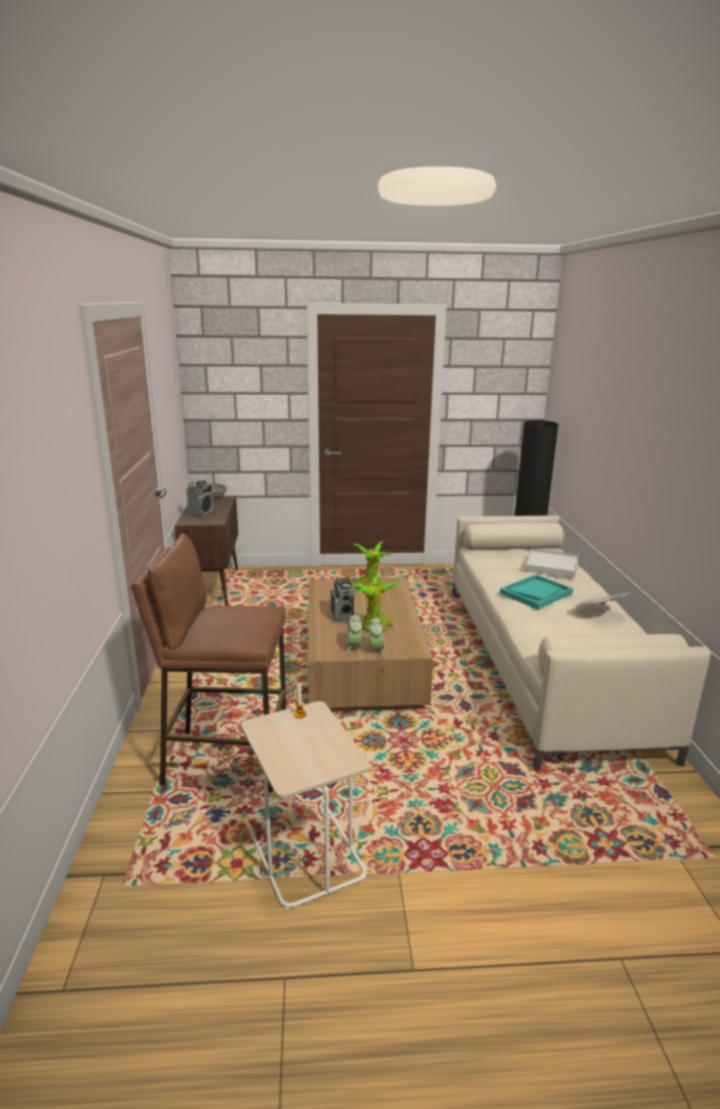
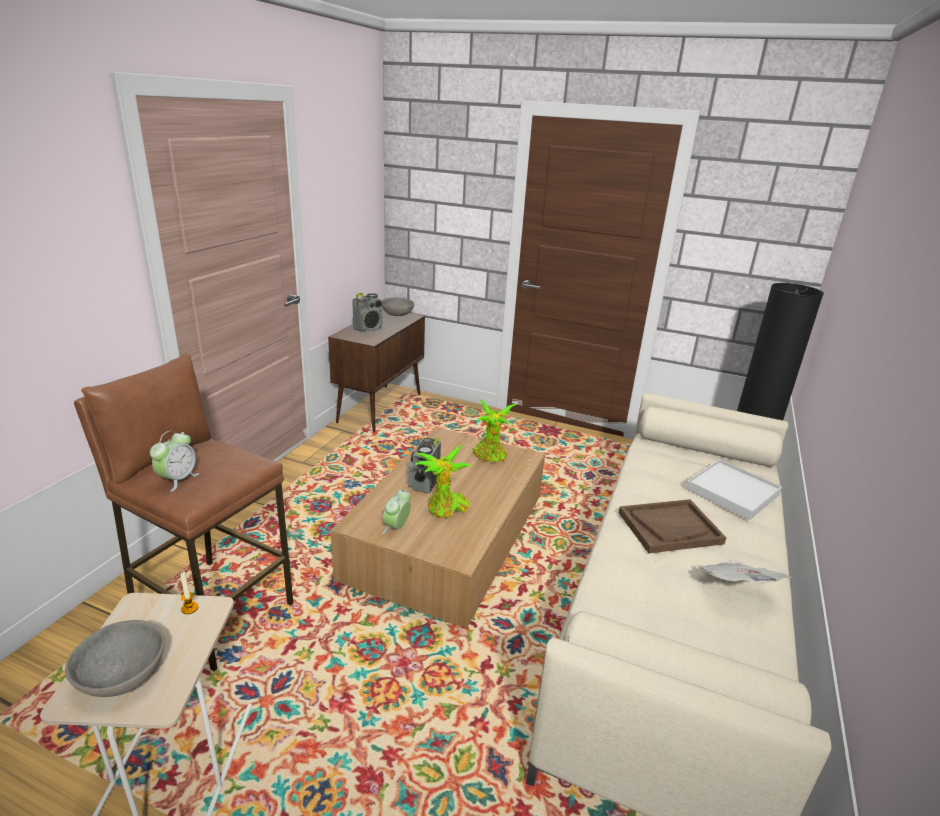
camera: 25 degrees right, 5 degrees up
alarm clock [369,617,384,657] -> alarm clock moved to [150,431,199,492]
turquoise tray [500,574,573,609] -> brown tray [619,499,726,553]
none -> grey bowl [65,620,165,697]

